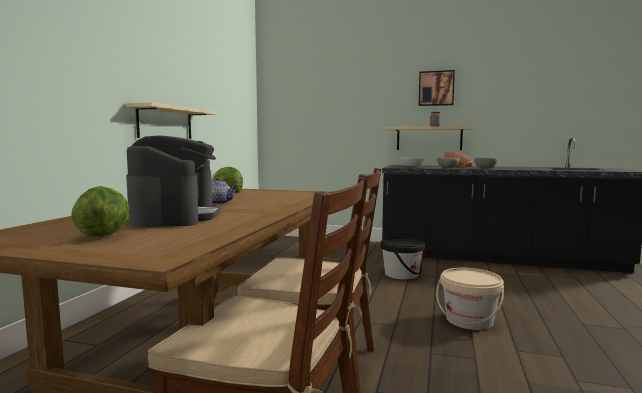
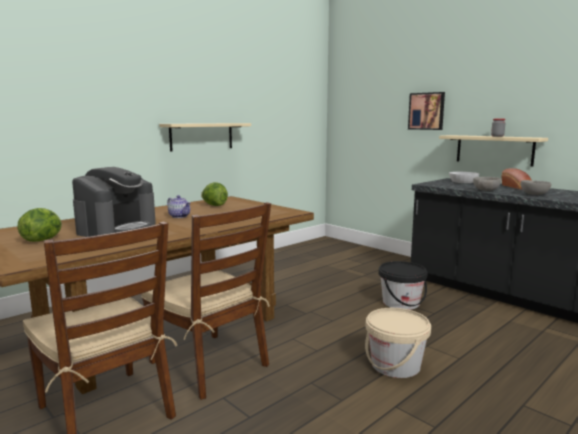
camera: 30 degrees right, 5 degrees up
picture [419,70,455,106] -> picture moved to [408,92,445,130]

